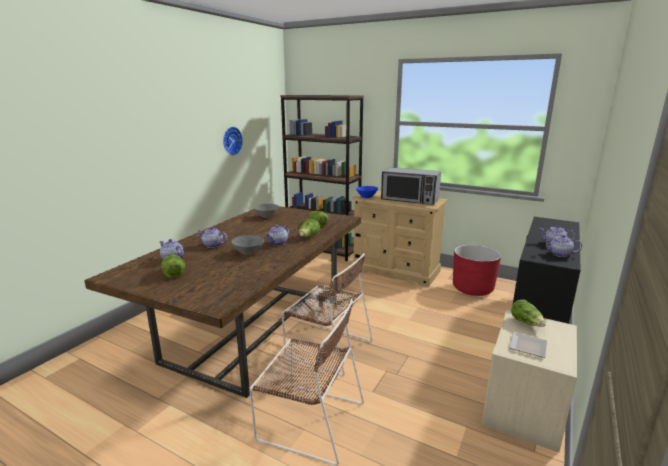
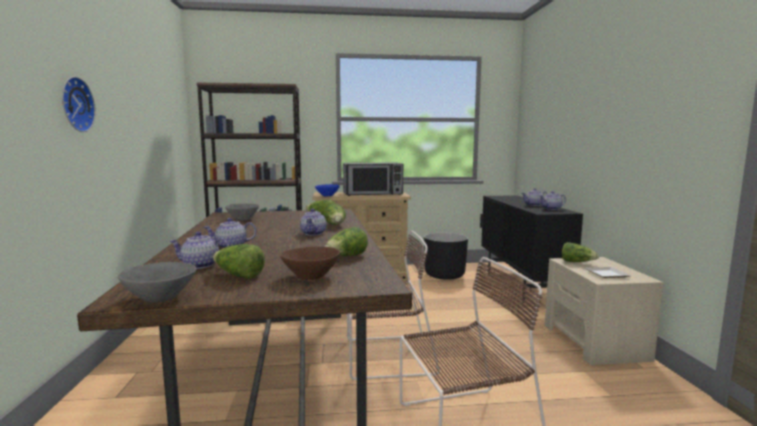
camera: 35 degrees left, 10 degrees down
wall clock [223,127,243,155] -> wall clock moved to [62,77,96,132]
grey bowl [231,235,264,255] -> grey bowl moved to [118,262,197,303]
red planter [453,245,501,296] -> black planter [424,232,468,280]
none -> brown bowl [280,246,340,280]
none -> lettuce [324,227,368,256]

